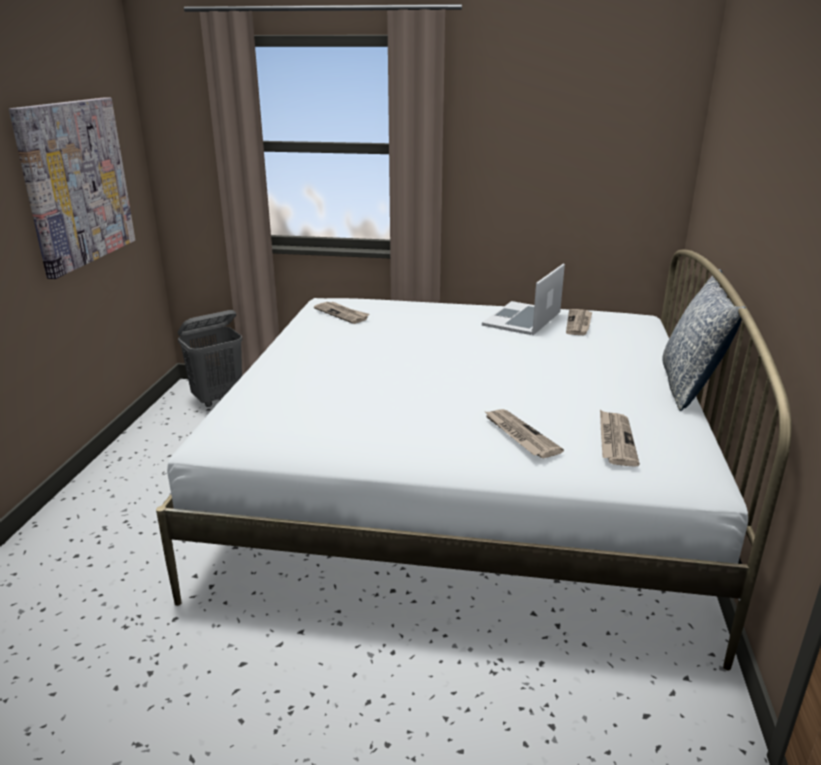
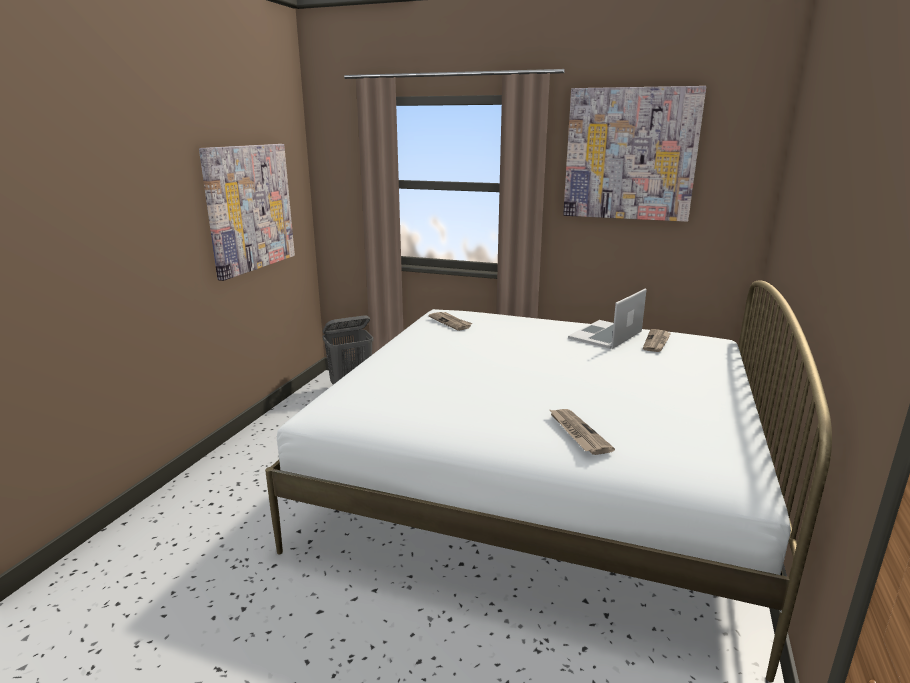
camera: 10 degrees right, 5 degrees down
newspaper [600,410,640,467] -> none
pillow [662,269,746,411] -> none
none -> picture [563,86,706,222]

